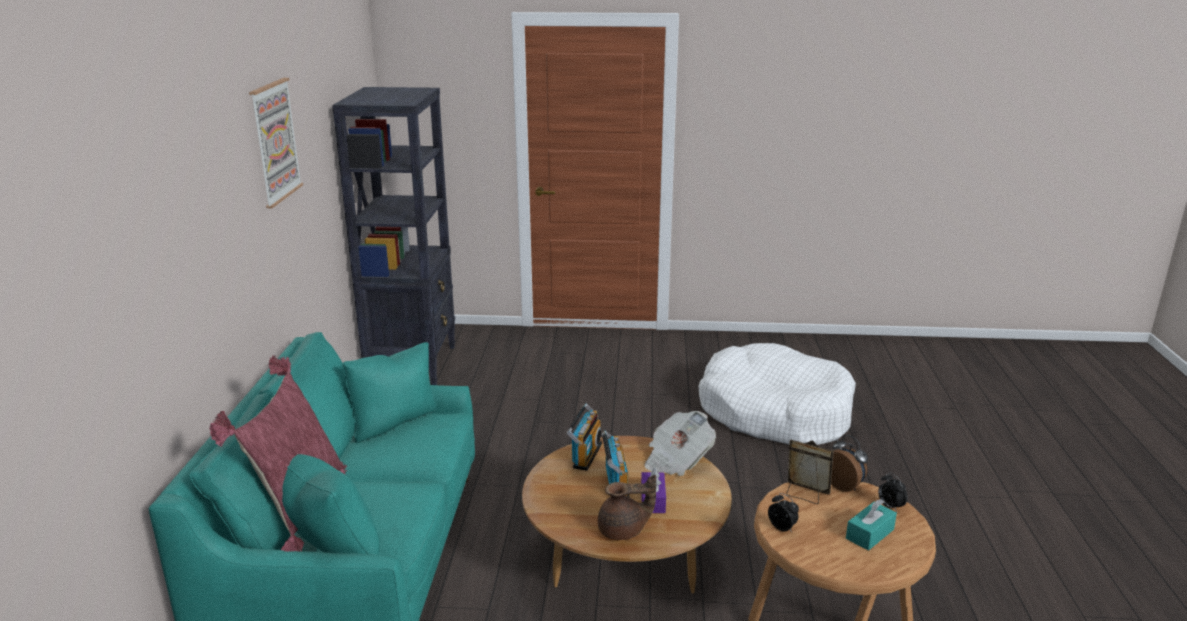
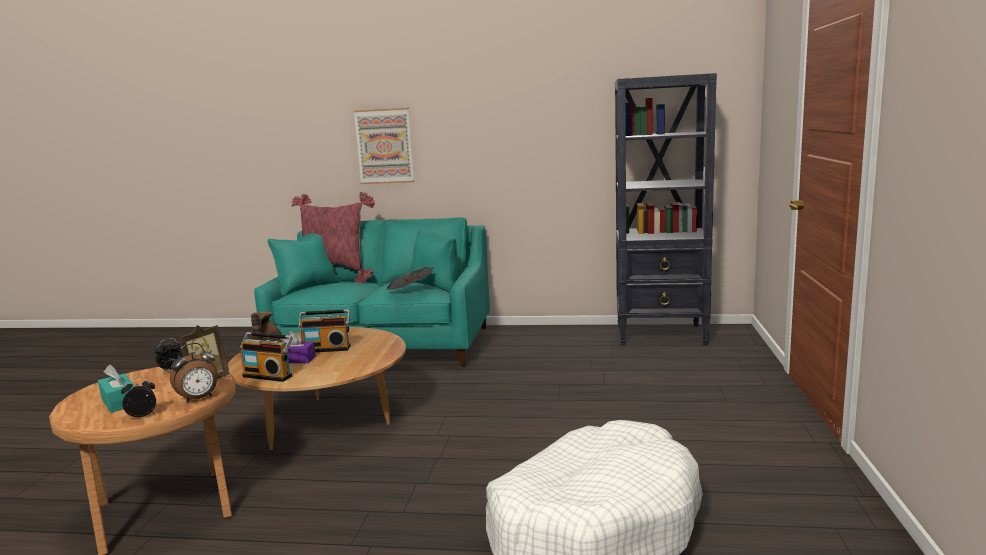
camera: 95 degrees right, 10 degrees down
picture [249,78,303,208] -> picture moved to [354,108,414,184]
radio [566,403,602,471] -> radio moved to [240,332,293,382]
newspaper [644,411,716,476] -> newspaper moved to [386,267,434,290]

